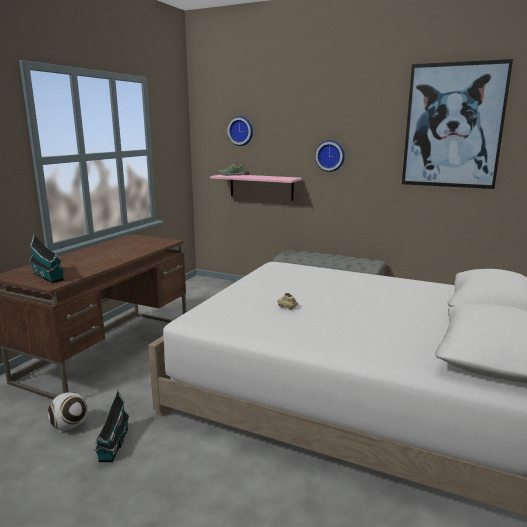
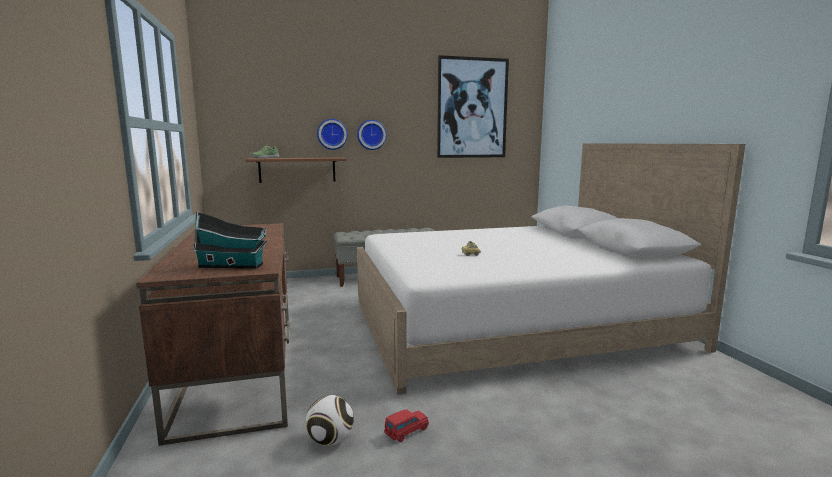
camera: 40 degrees left, 5 degrees down
toy house [94,391,130,462] -> red toy car [384,409,429,442]
pink shelf [210,174,302,201] -> brown shelf [245,157,347,183]
wall clock [227,116,253,146] -> wall clock moved to [317,119,348,150]

